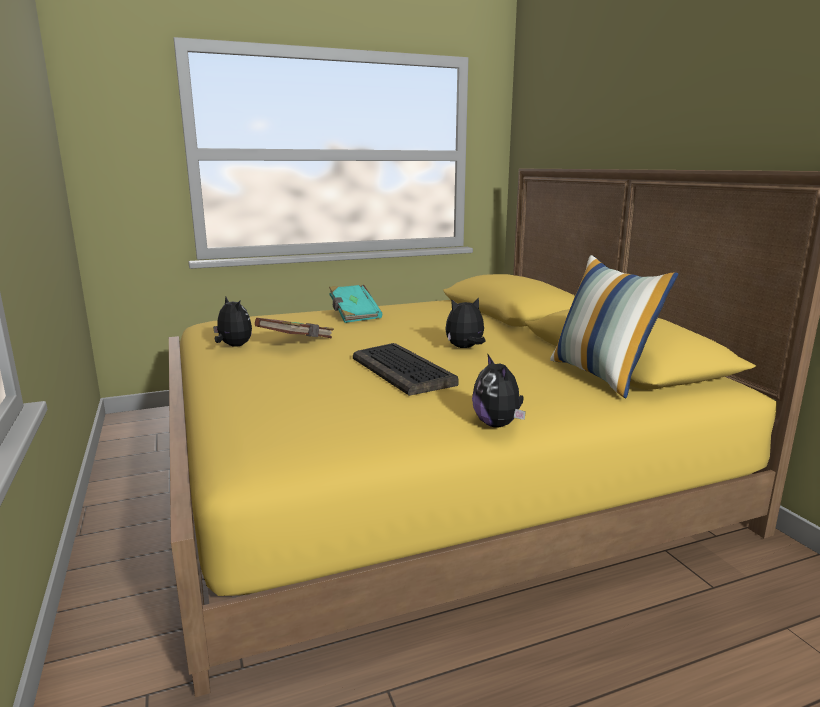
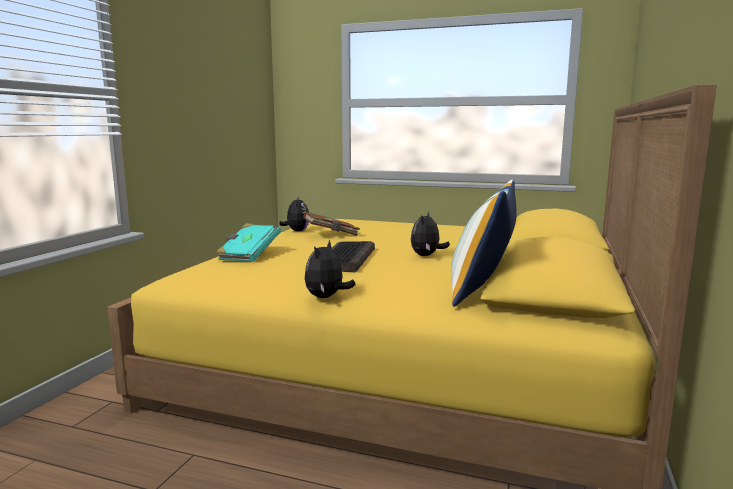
camera: 40 degrees right, 5 degrees down
turquoise book [329,285,382,323] -> turquoise book moved to [216,223,281,262]
plush toy [445,297,485,348] -> plush toy turned 90 degrees counterclockwise [410,212,450,256]

